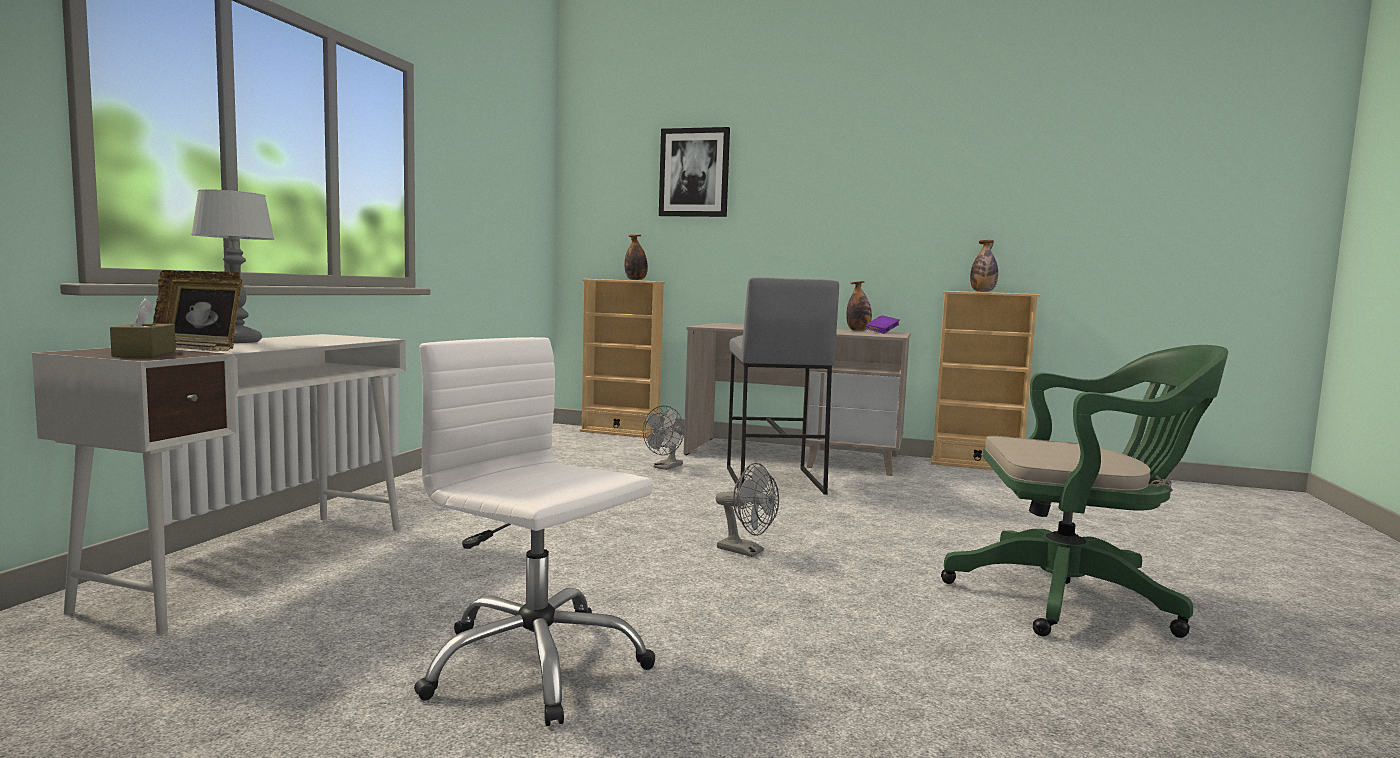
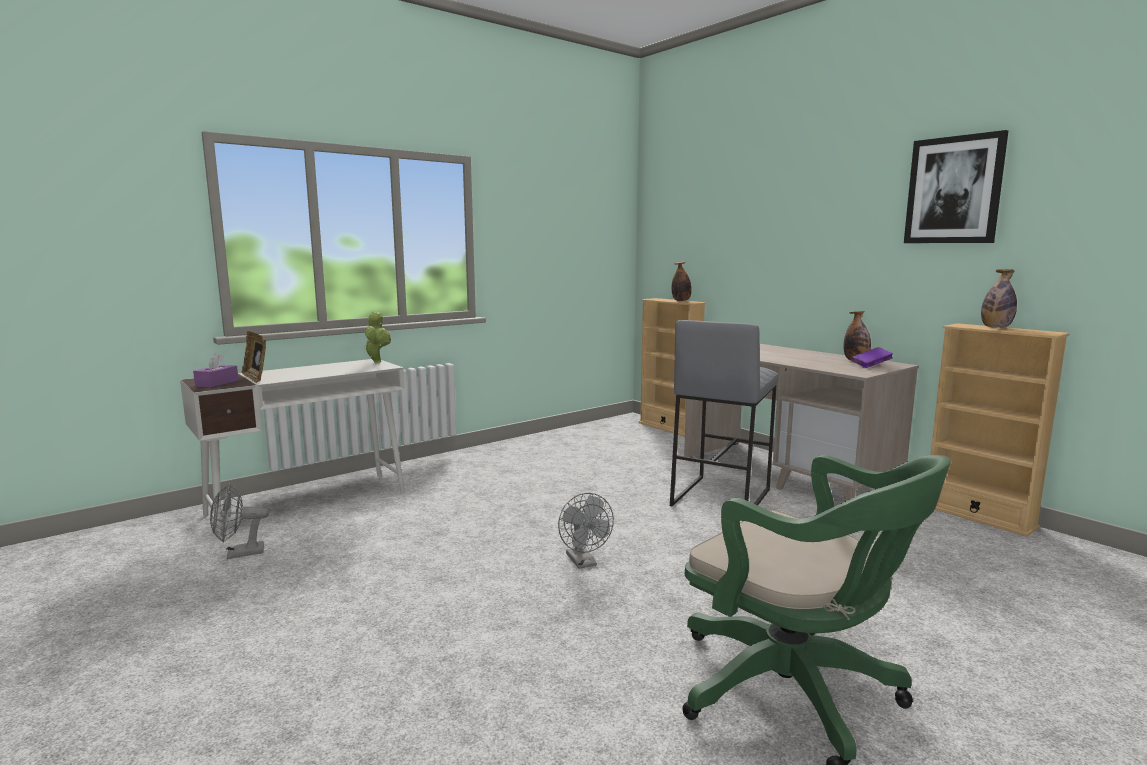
camera: 35 degrees right, 5 degrees up
brown tissue box [110,298,176,357] -> purple tissue box [193,353,239,388]
table lamp [191,189,274,343] -> none
white office chair [414,337,655,726] -> none
grey fan [643,406,684,470] -> grey fan moved to [210,484,269,559]
picture [659,127,730,217] -> picture moved to [904,130,1008,243]
none -> potted plant [364,311,391,363]

